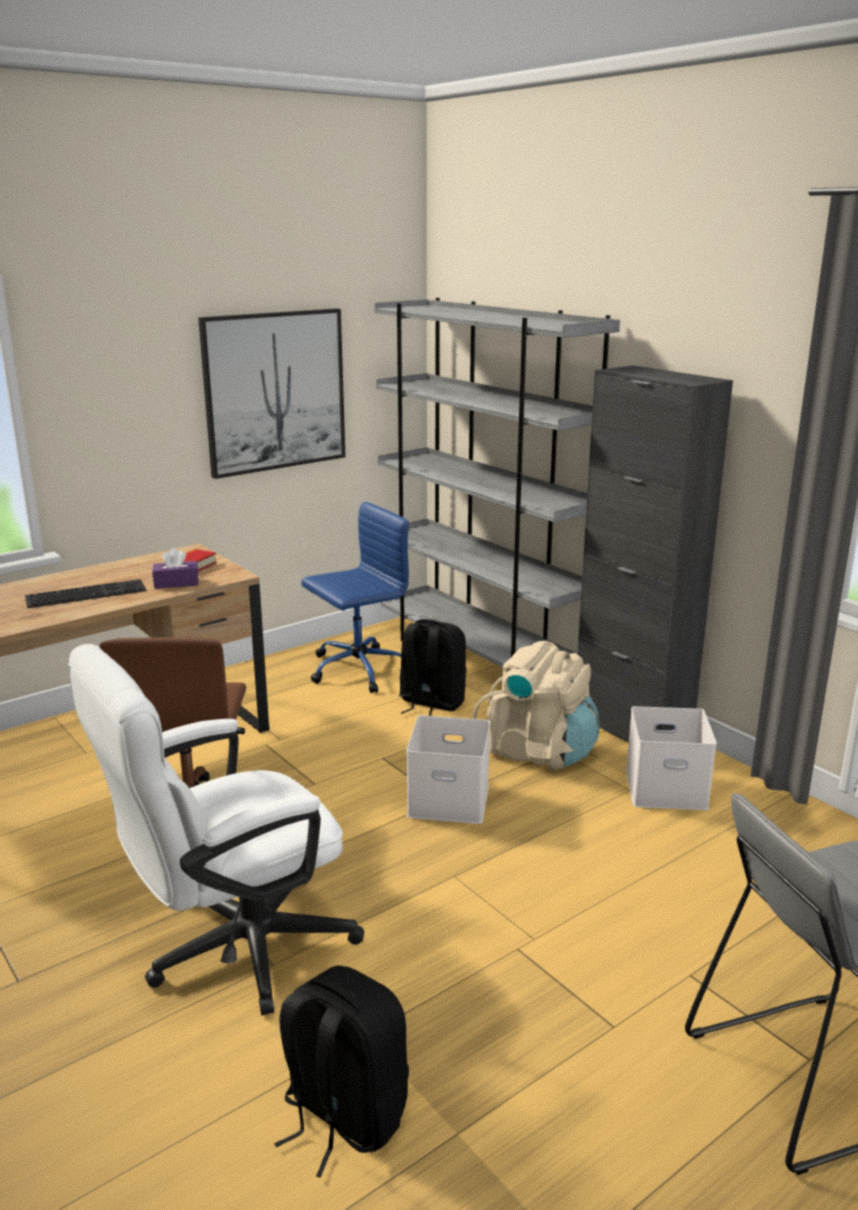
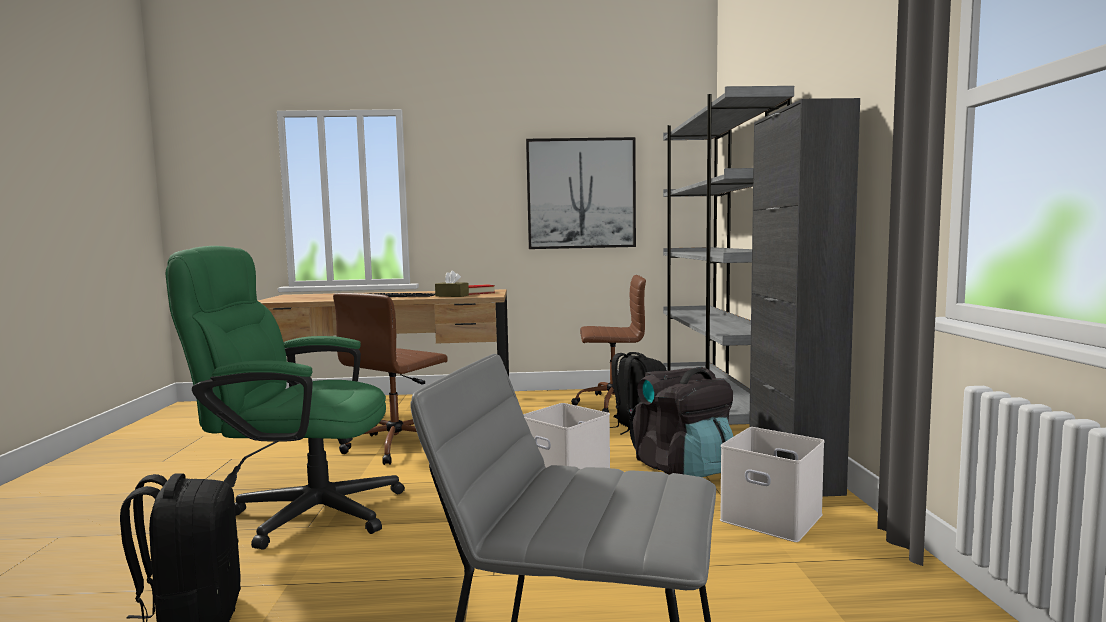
camera: 35 degrees right, 15 degrees down
white office chair [68,644,364,1016] -> green office chair [166,246,405,550]
purple tissue box [152,548,198,589] -> brown tissue box [435,271,469,297]
blue office chair [301,502,409,693] -> brown office chair [571,275,646,413]
beige backpack [472,641,600,770] -> black backpack [629,367,734,477]

